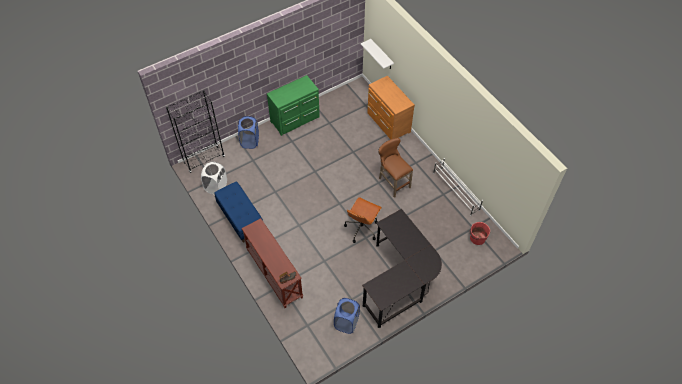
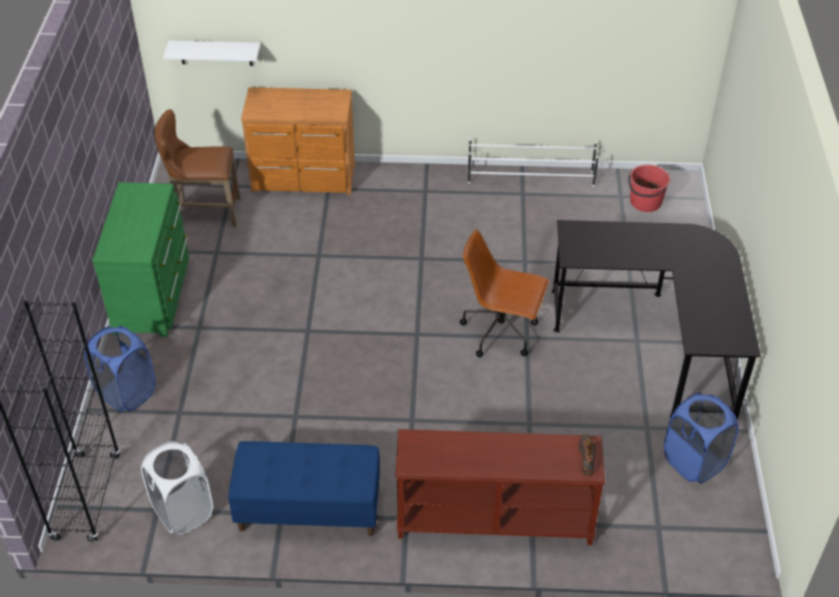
camera: 55 degrees left, 10 degrees down
brown office chair [344,197,382,243] -> brown office chair turned 135 degrees clockwise [460,229,549,357]
brown stool [378,138,413,198] -> brown stool moved to [154,109,241,227]

